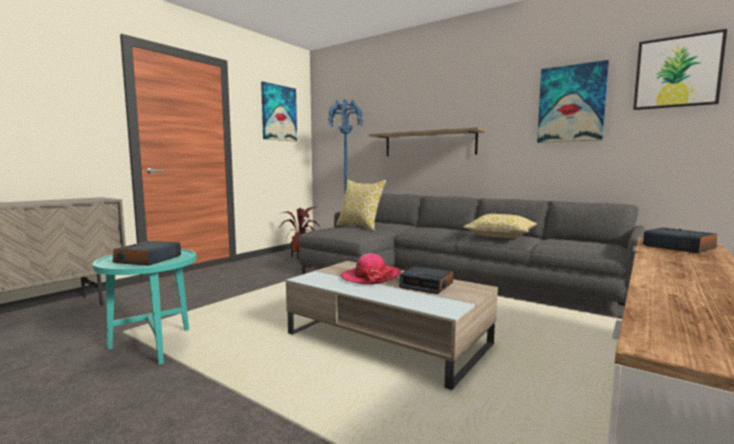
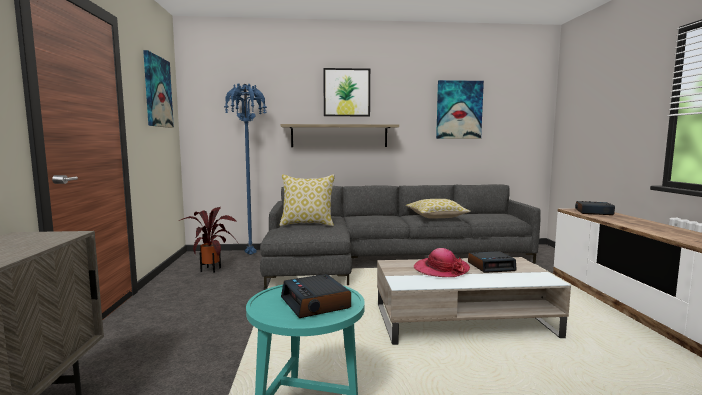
camera: 40 degrees left, 0 degrees up
picture [633,29,727,110] -> picture moved to [323,68,370,116]

